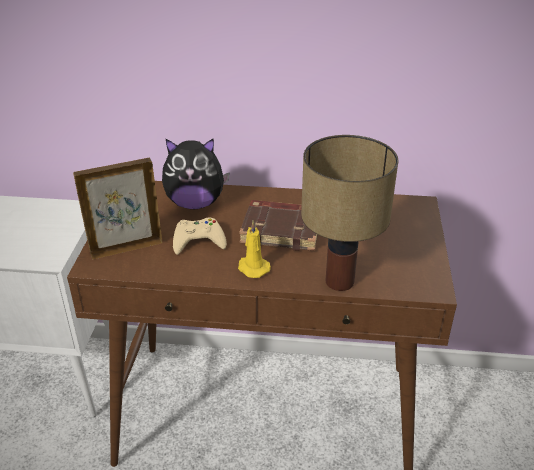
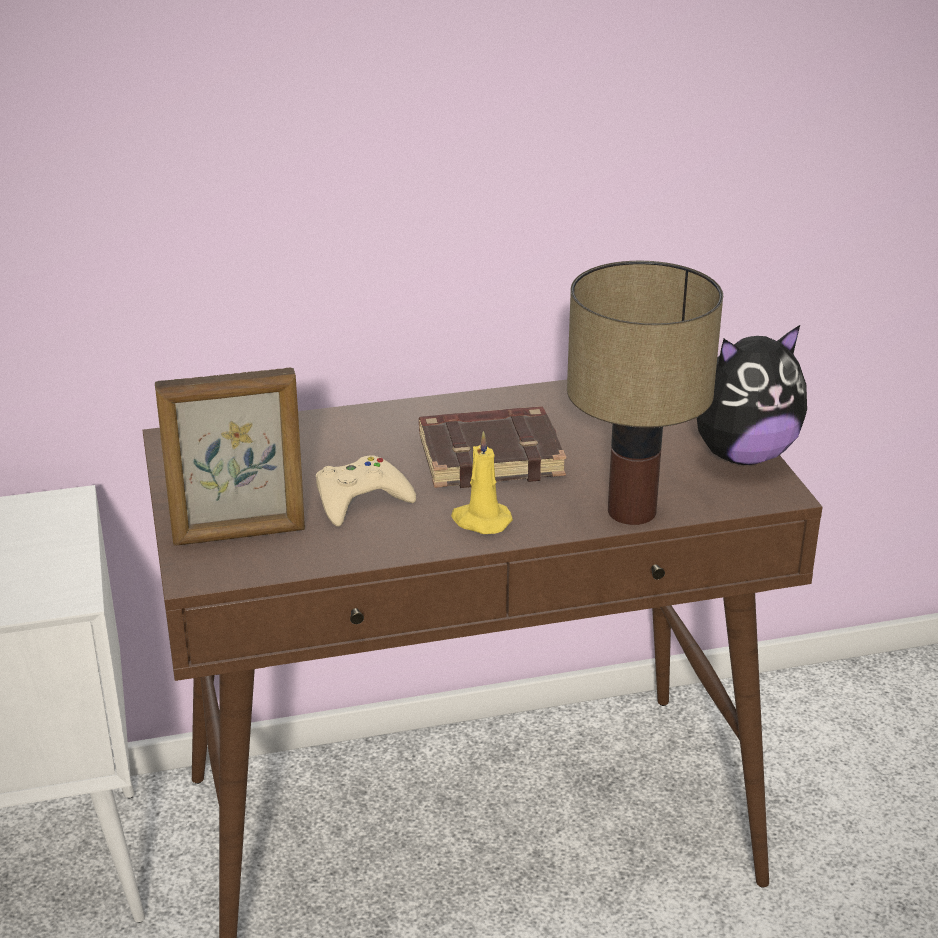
camera: 20 degrees left, 5 degrees down
picture frame [73,158,162,259] -> picture frame turned 150 degrees counterclockwise [155,367,305,546]
plush toy [162,138,230,209] -> plush toy moved to [697,325,807,465]

